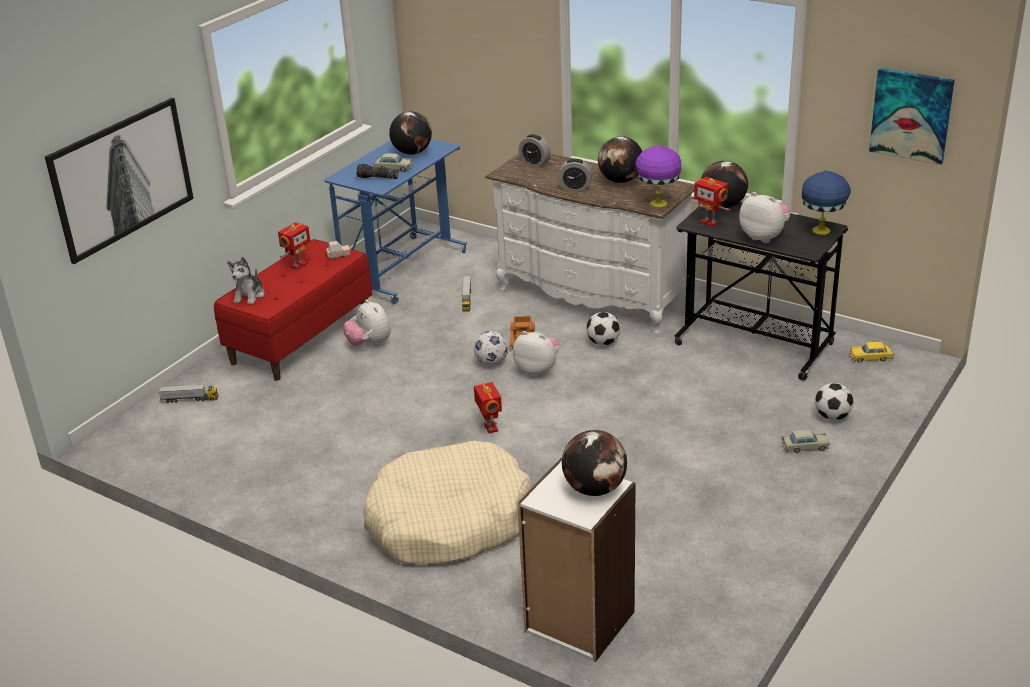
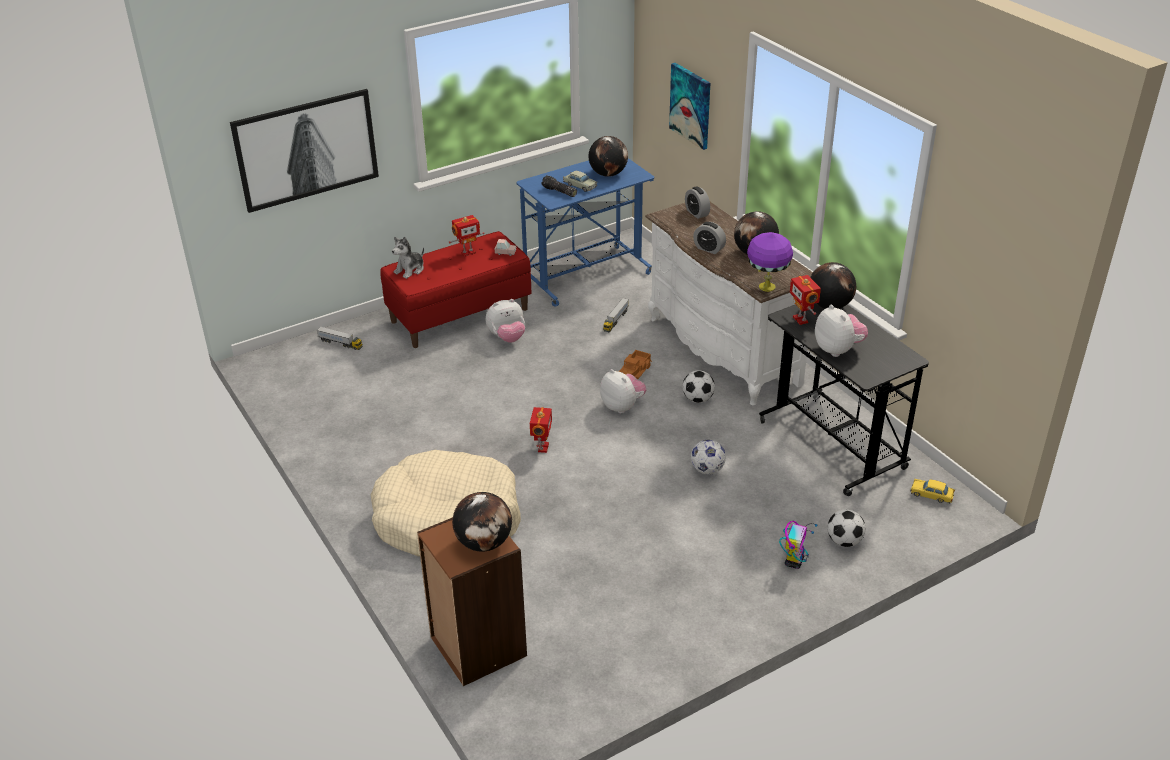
camera: 25 degrees right, 5 degrees up
plush toy [344,299,391,346] -> plush toy turned 105 degrees counterclockwise [486,299,525,343]
football [474,331,508,366] -> football moved to [691,439,726,475]
white bookcase [518,457,636,662] -> brown bookcase [417,517,527,686]
beige toy car [782,430,830,453] -> toy robot [779,521,818,569]
blue table lamp [802,170,851,235] -> none
picture [869,68,954,165] -> picture moved to [669,63,710,150]

